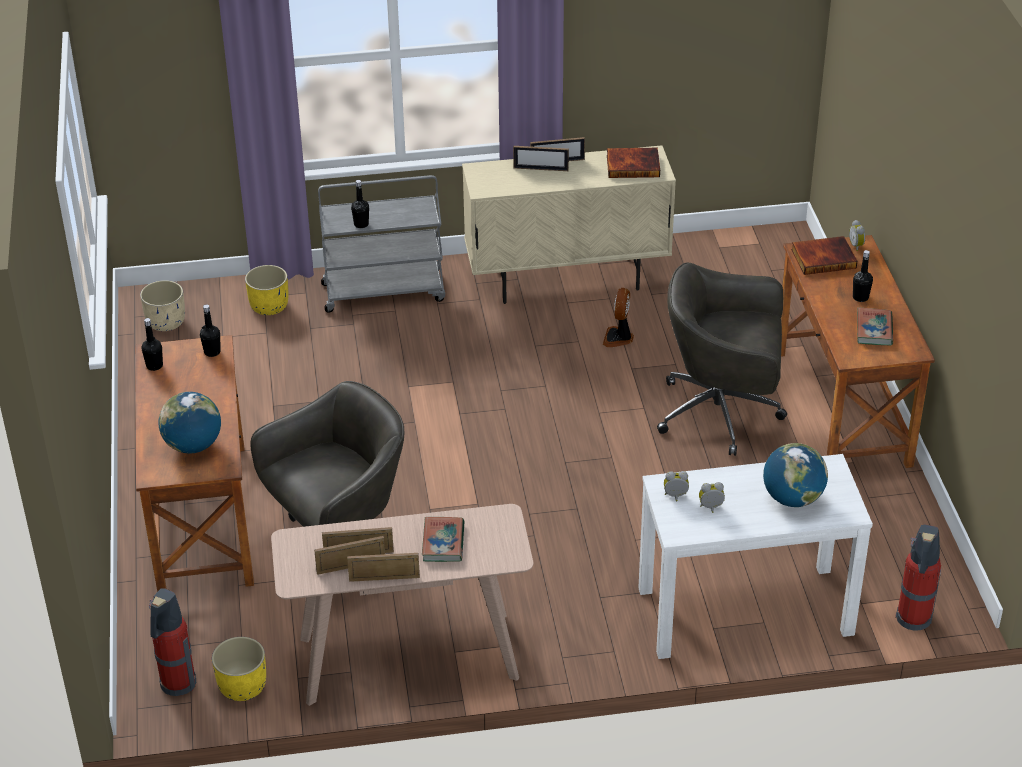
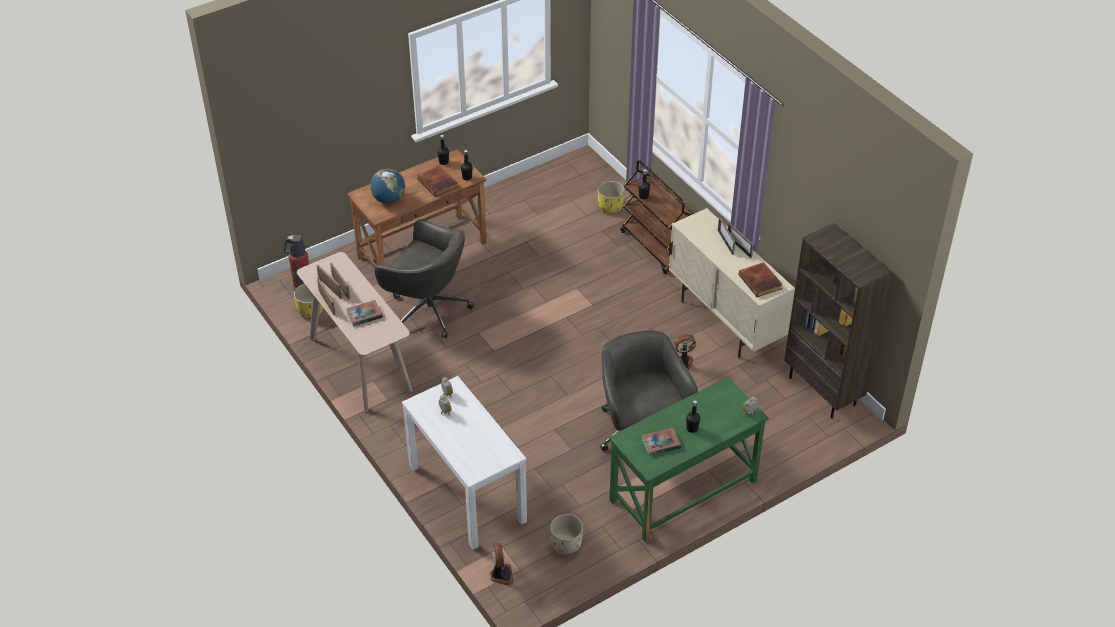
camera: 65 degrees right, 5 degrees up
beige planter [140,280,185,331] -> beige planter moved to [550,514,583,554]
grey cart [318,175,445,313] -> brown cart [620,160,693,274]
globe [763,443,828,507] -> none
brown desk [781,235,935,468] -> green desk [609,377,769,542]
book [791,236,857,275] -> book moved to [417,165,458,197]
fire extinguisher [895,525,941,631] -> fan [490,543,514,585]
none -> brown bookcase [784,223,892,419]

